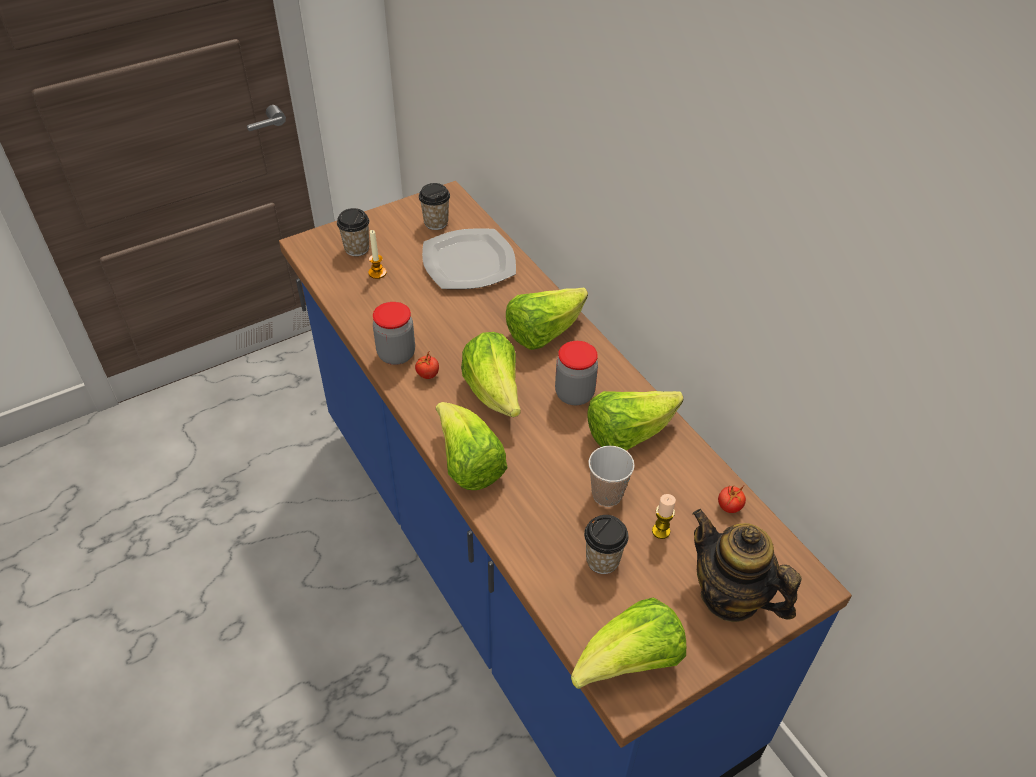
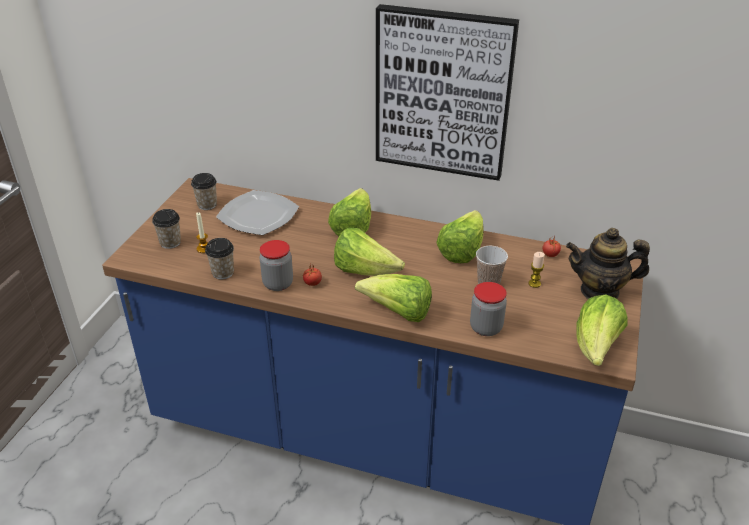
camera: 40 degrees left, 10 degrees down
jar [555,341,598,405] -> jar moved to [470,282,507,336]
cup [584,515,629,574] -> cup moved to [205,238,234,280]
none -> picture [376,4,519,181]

